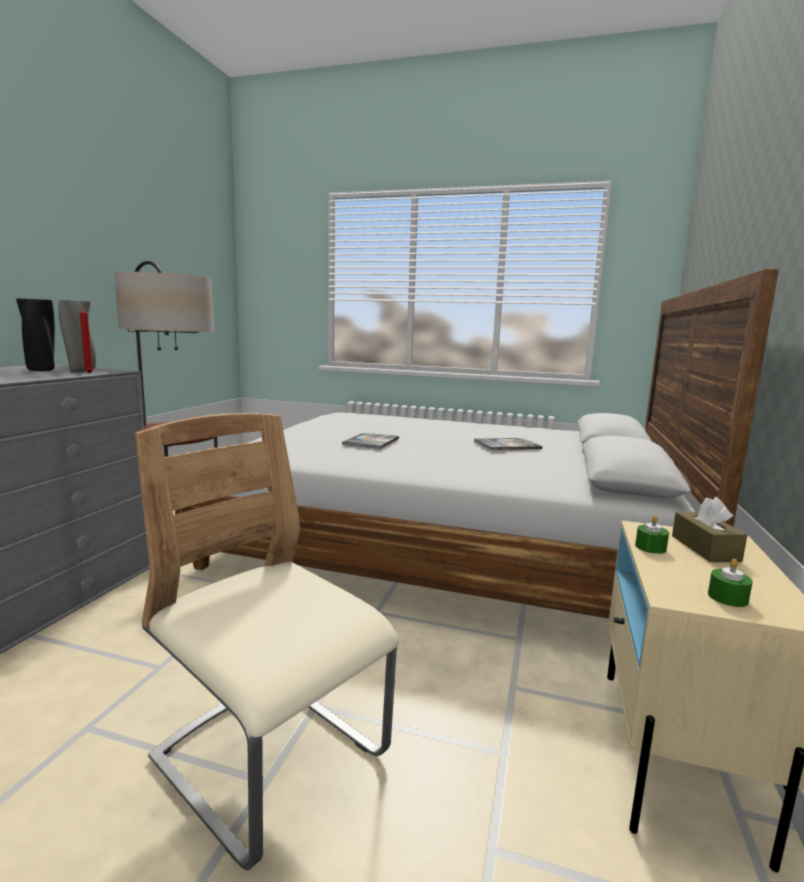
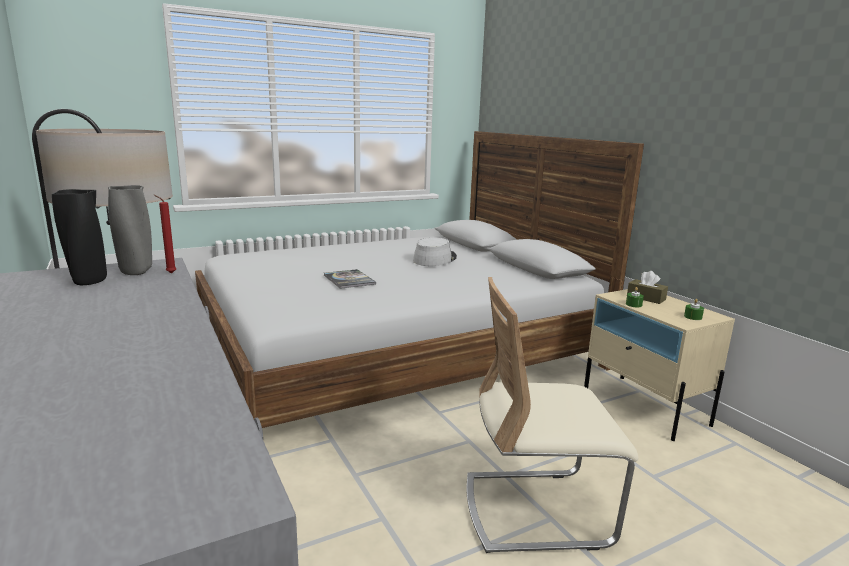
camera: 45 degrees left, 5 degrees up
book [474,438,543,450] -> grey hat [413,238,457,266]

